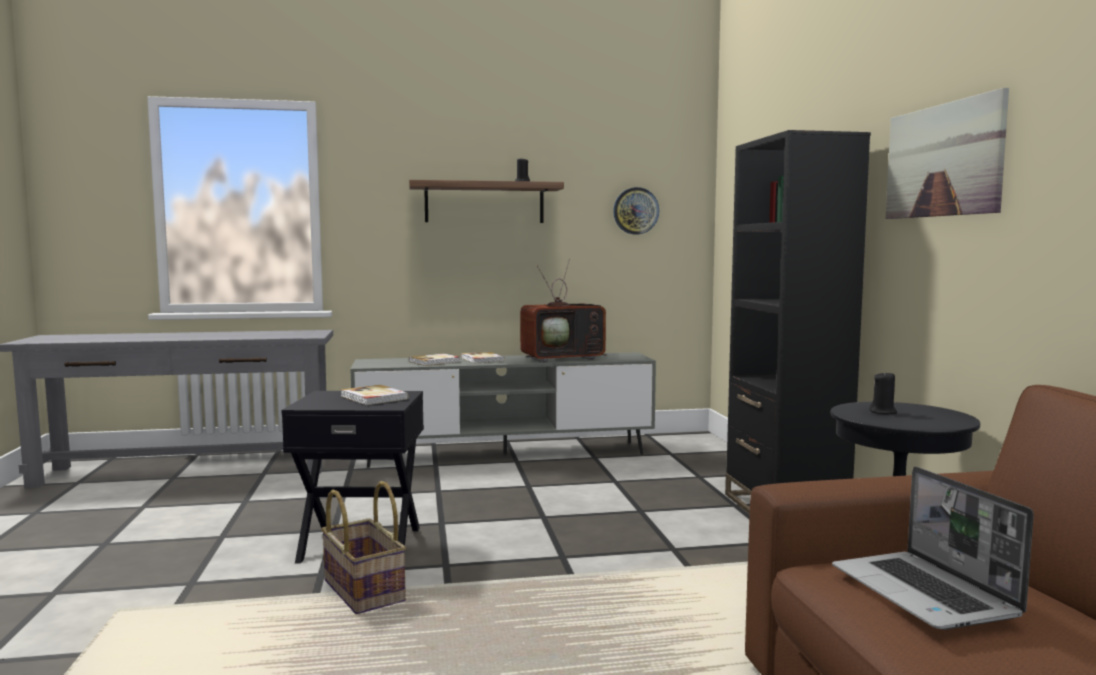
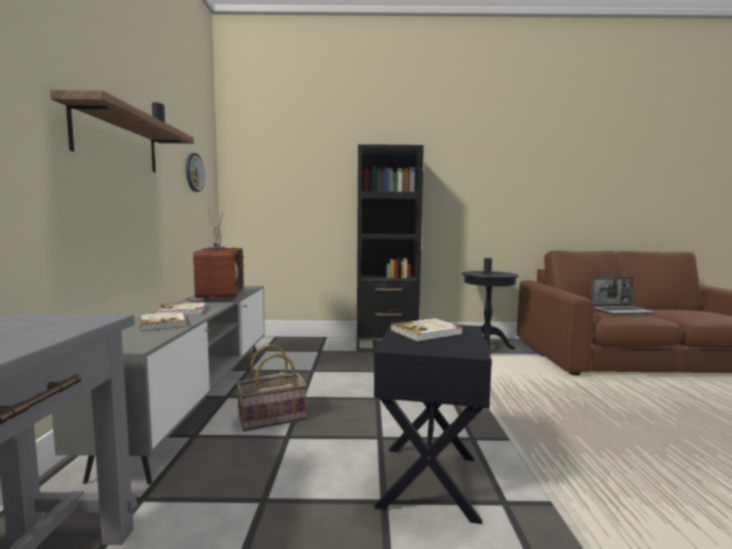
camera: 80 degrees left, 0 degrees up
basket [321,481,406,614] -> basket moved to [237,344,307,431]
picture [886,88,1009,219] -> none

